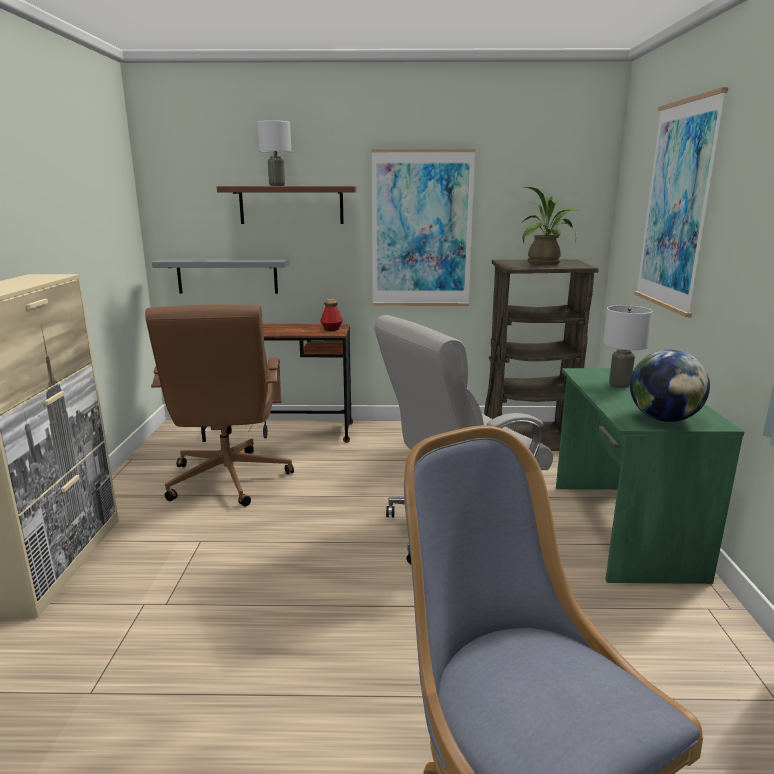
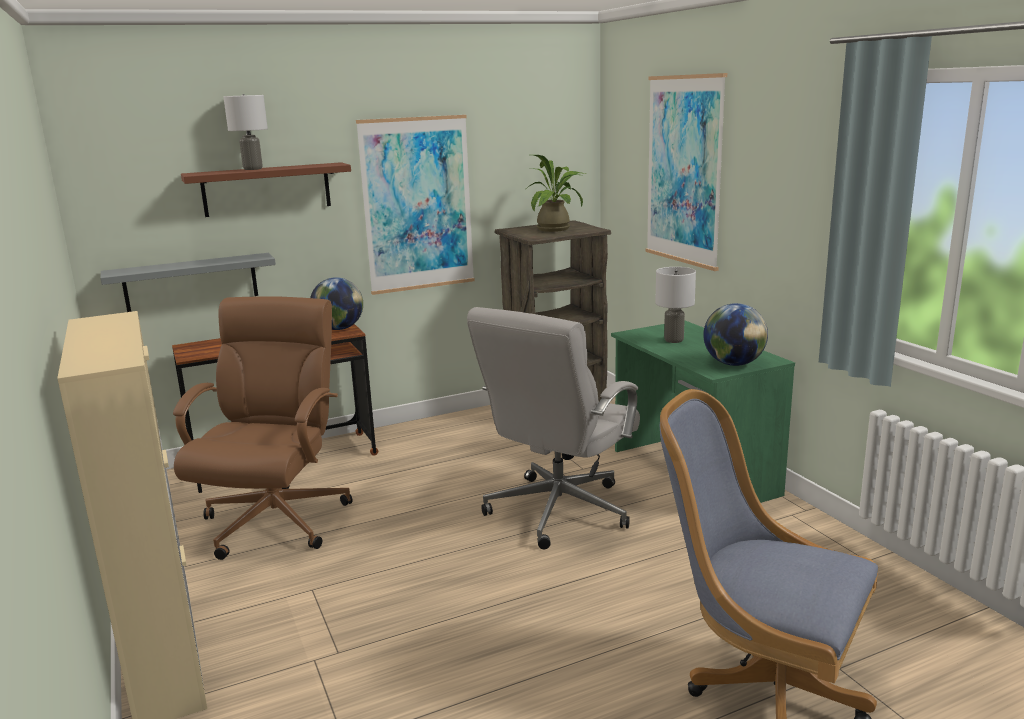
camera: 25 degrees left, 0 degrees up
brown office chair [145,305,294,506] -> brown office chair turned 135 degrees counterclockwise [173,296,353,560]
bottle [320,299,343,331] -> globe [310,277,363,330]

